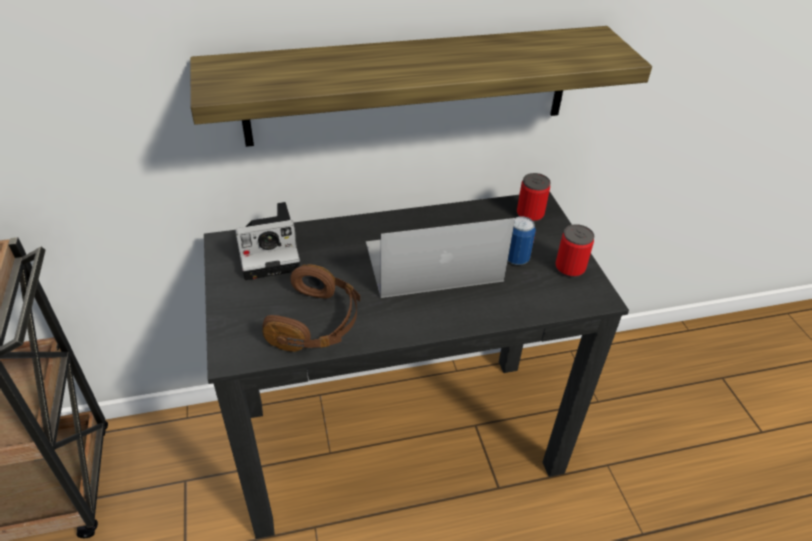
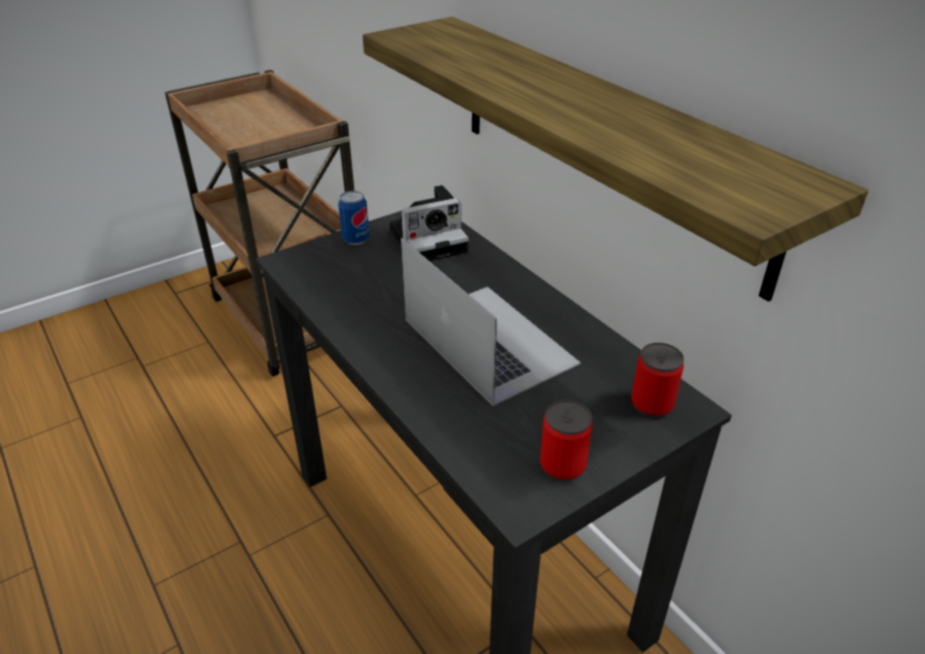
camera: 70 degrees right, 5 degrees down
camera [235,202,300,280] -> camera turned 75 degrees counterclockwise [389,185,469,261]
brown headphones [262,264,360,352] -> none
can [508,216,536,265] -> can moved to [338,191,370,245]

